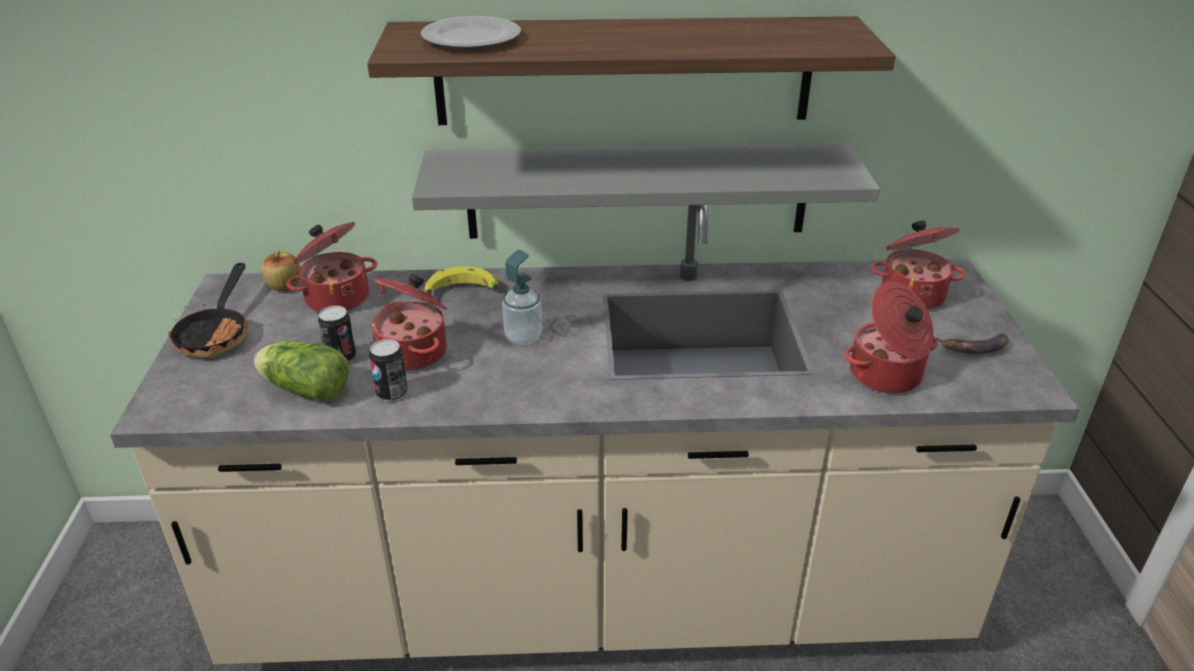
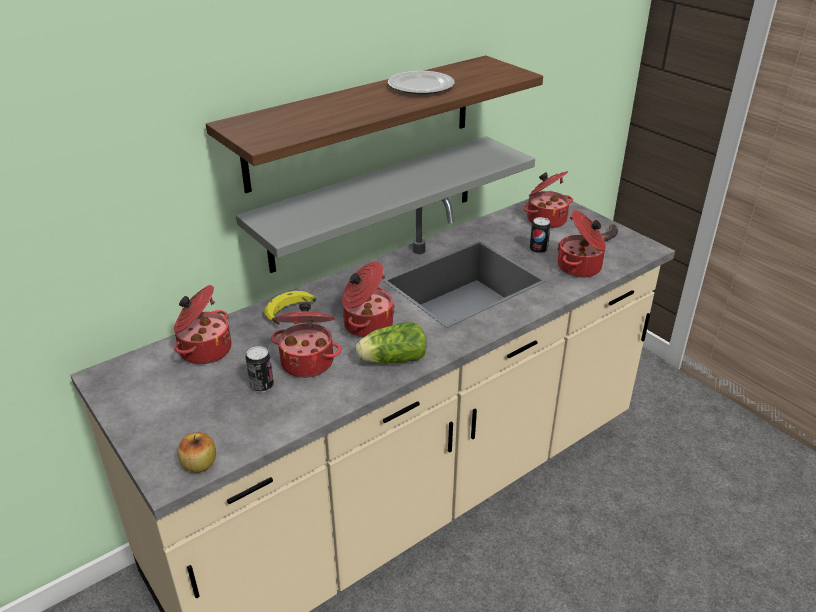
camera: 35 degrees left, 0 degrees up
frying pan [168,263,249,358] -> none
lettuce [254,341,349,402] -> lettuce moved to [356,322,427,364]
apple [262,251,300,292] -> apple moved to [178,432,216,473]
can [369,339,408,402] -> can moved to [530,217,551,254]
plate [421,16,521,50] -> plate moved to [388,71,455,95]
soap dispenser [502,250,542,345] -> cooking pot [342,261,395,338]

